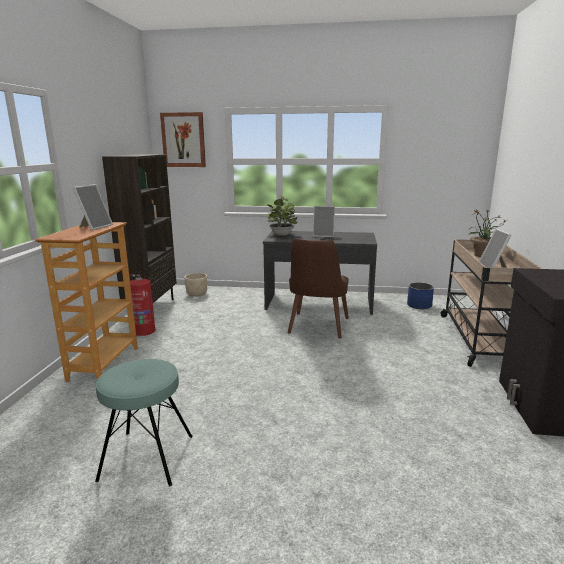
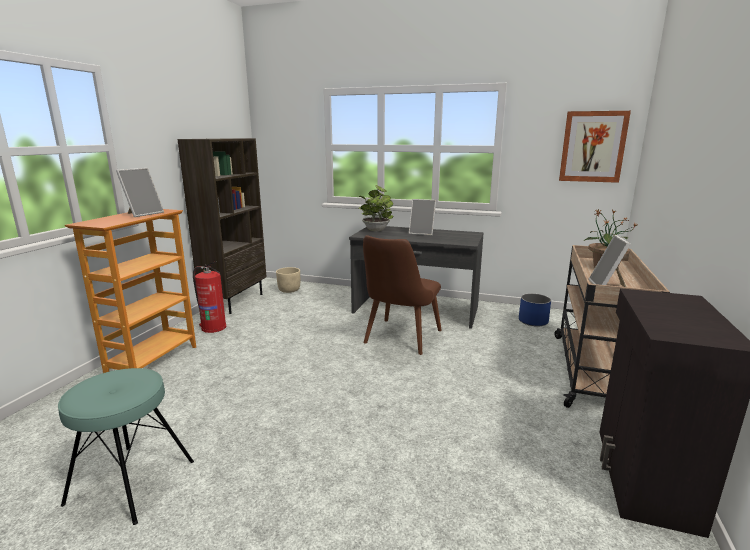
camera: 10 degrees right, 0 degrees up
picture [160,112,206,167] -> picture moved to [559,111,631,183]

